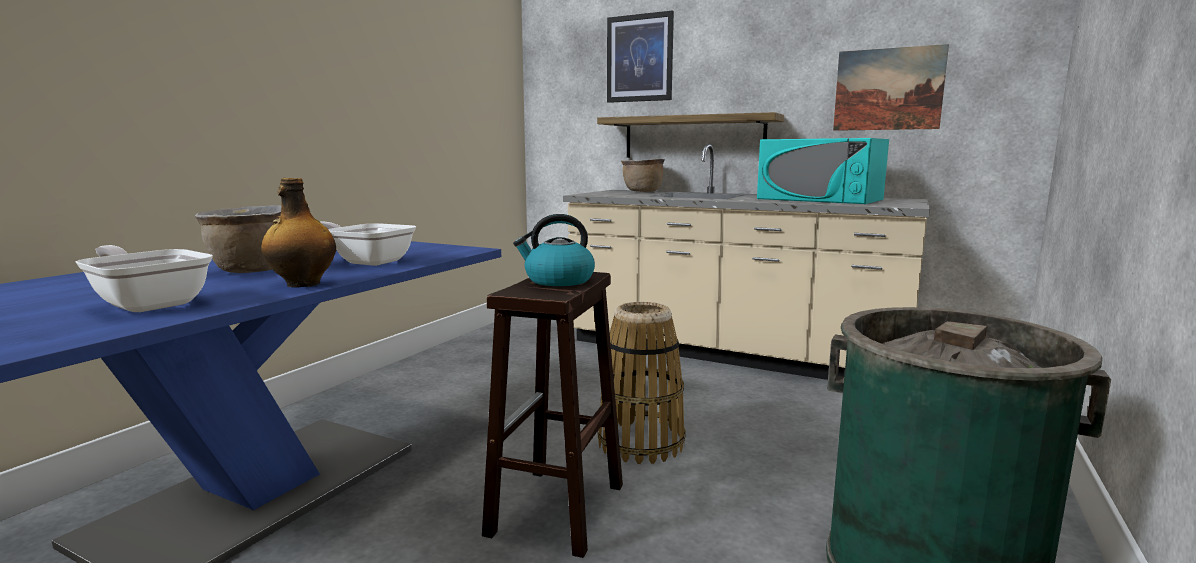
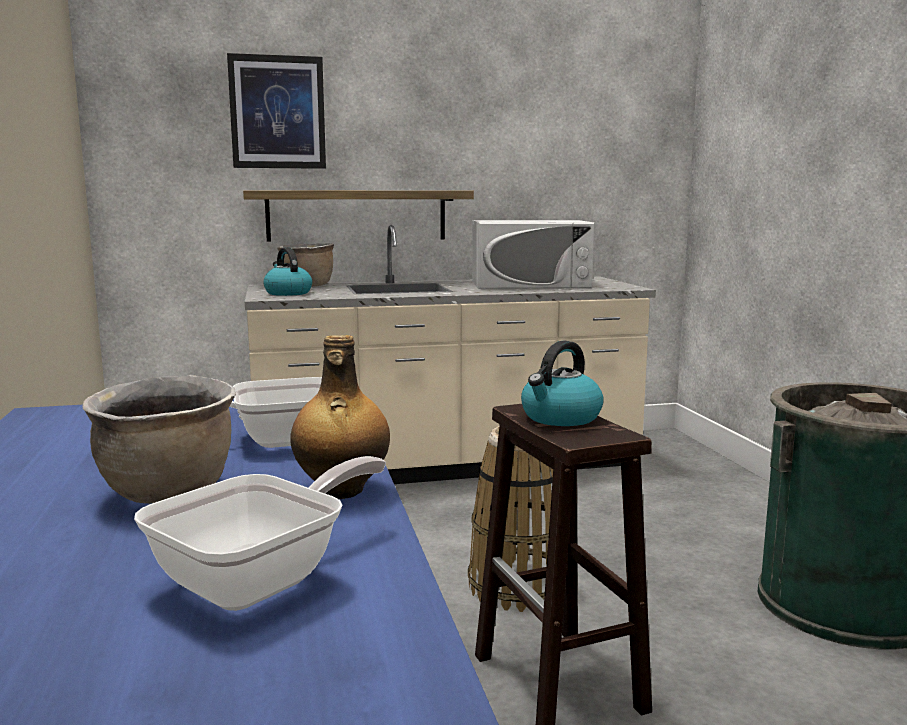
camera: 40 degrees left, 0 degrees up
frying pan [76,245,213,312] -> frying pan turned 135 degrees clockwise [134,456,386,611]
turquoise microwave [757,138,889,204] -> white microwave [472,220,595,289]
picture [833,44,949,131] -> none
none -> kettle [263,247,312,296]

